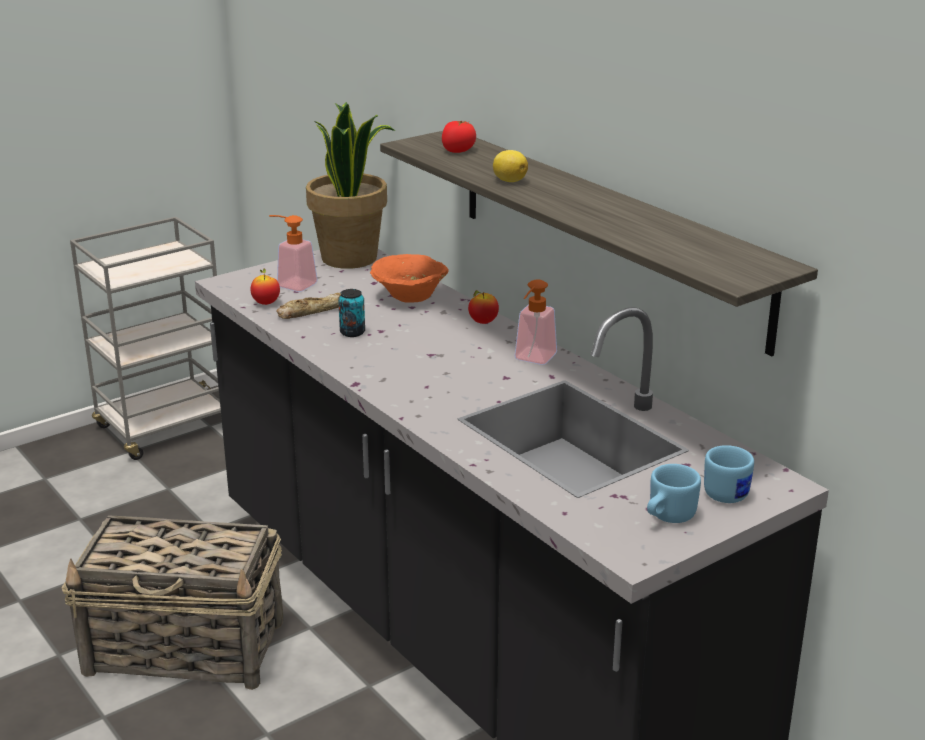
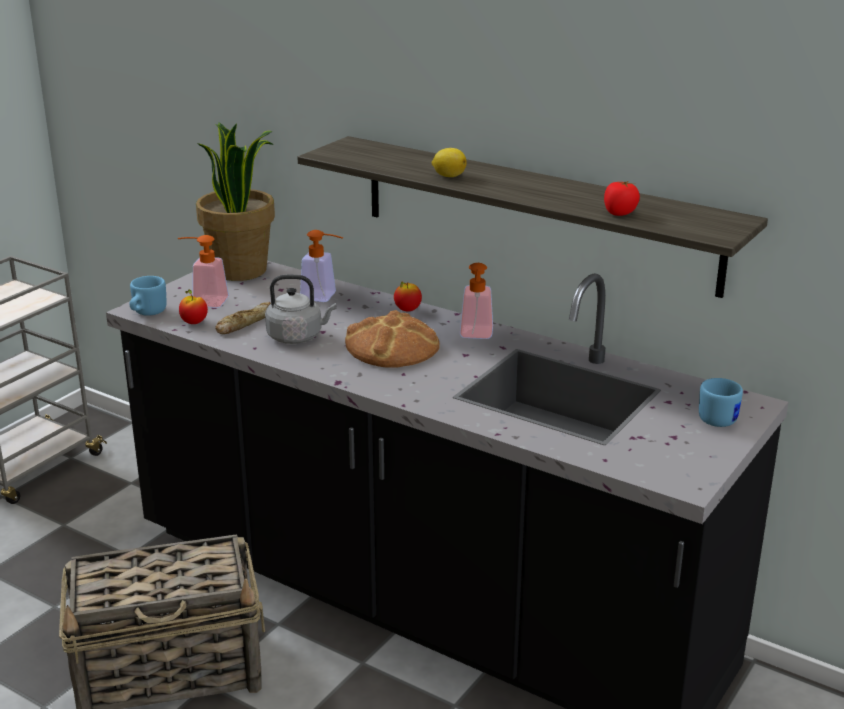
camera: 20 degrees left, 0 degrees up
can [338,289,365,337] -> grey kettle [265,275,336,344]
orange bowl [370,254,449,303] -> soap dispenser [300,230,344,302]
tomato [442,121,476,153] -> tomato moved to [604,181,640,216]
blue mug [647,464,701,523] -> blue mug moved to [129,276,167,316]
none -> bread [345,310,440,368]

